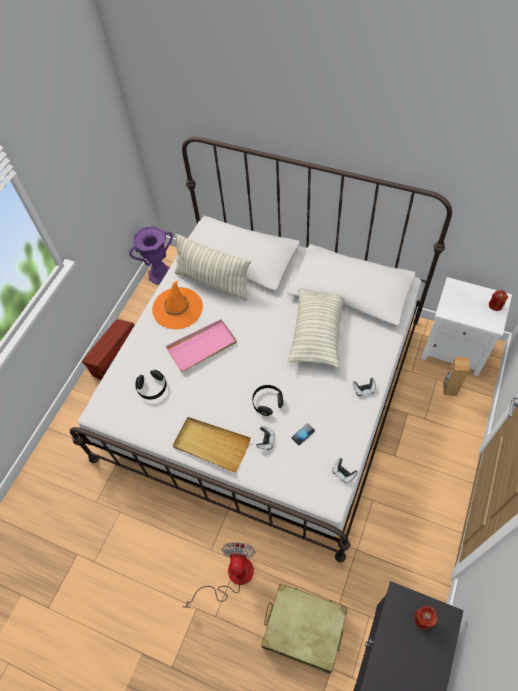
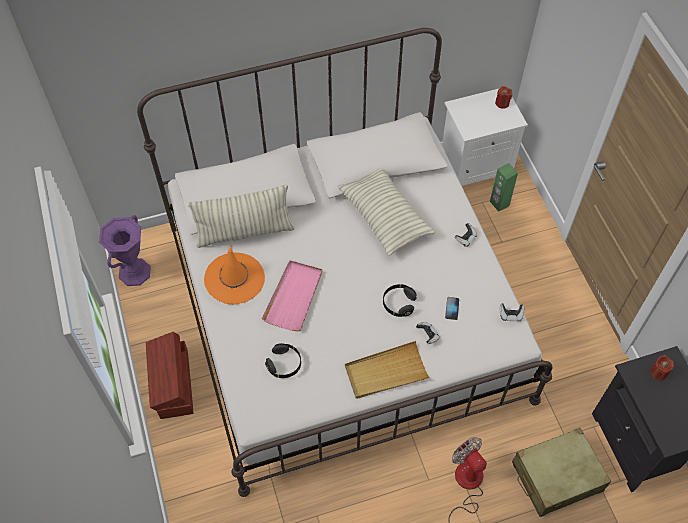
camera: 45 degrees left, 0 degrees up
brown speaker [443,357,470,396] -> green speaker [490,163,518,212]

